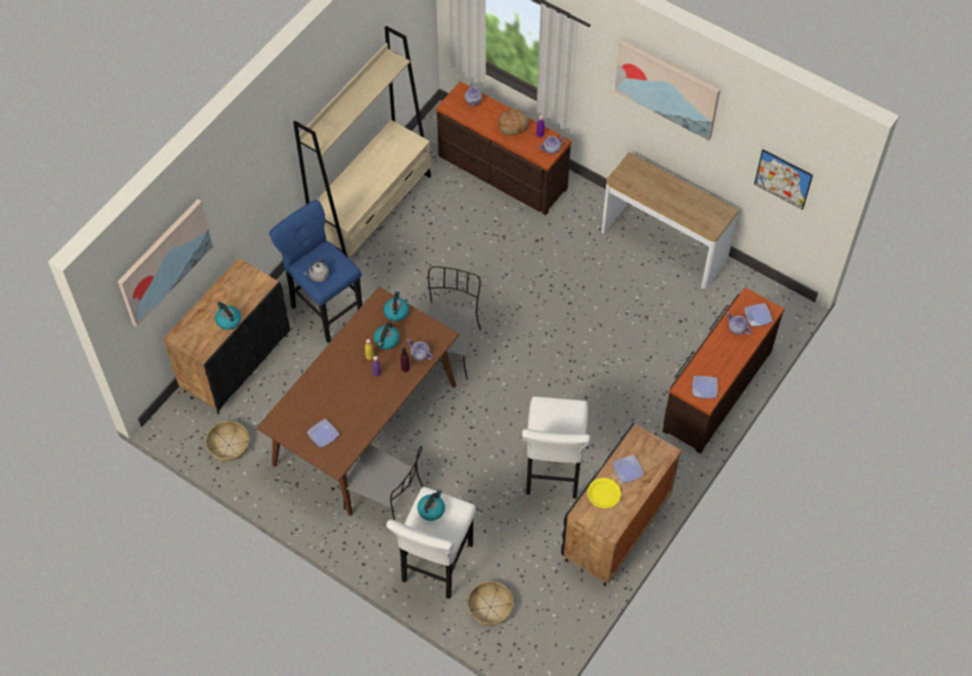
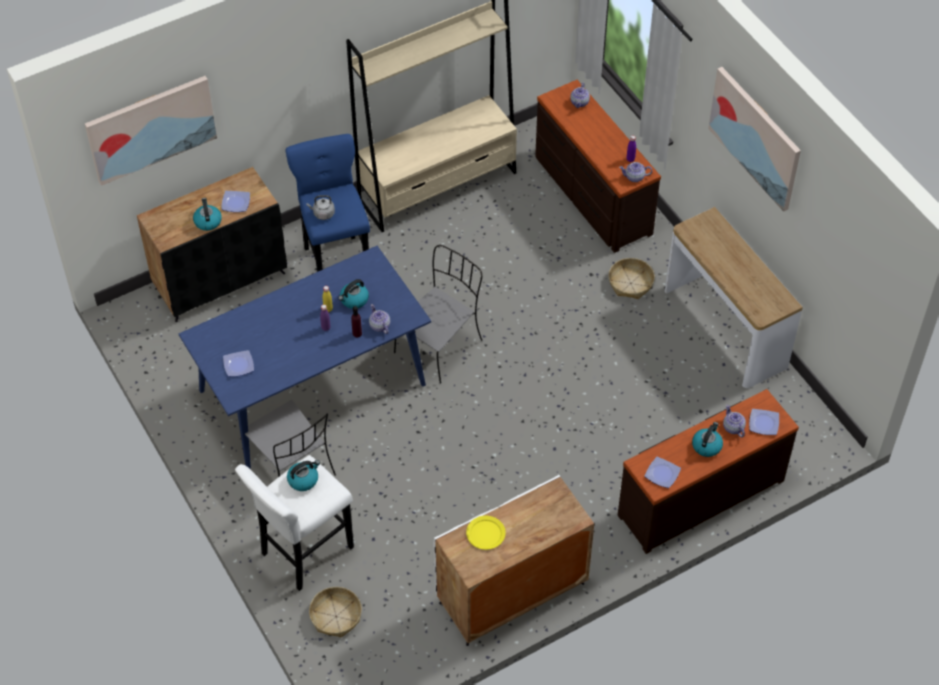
camera: 25 degrees right, 5 degrees down
basket [206,421,249,462] -> basket moved to [609,258,655,299]
brown dining table [256,287,459,516] -> blue dining table [179,246,431,469]
kettle [383,291,409,322] -> kettle moved to [692,422,723,457]
bread [498,108,529,136] -> none
white stool [522,396,590,499] -> none
black cabinet [561,422,681,586] -> white cabinet [434,475,594,646]
plate [612,455,644,483] -> plate moved to [221,191,250,212]
picture [754,149,813,210] -> none

